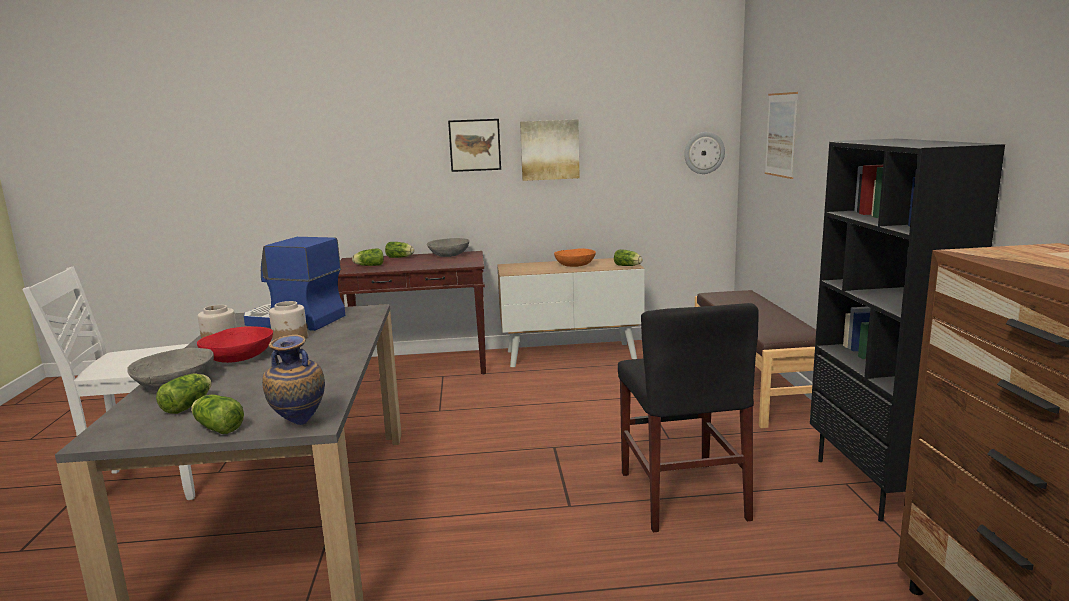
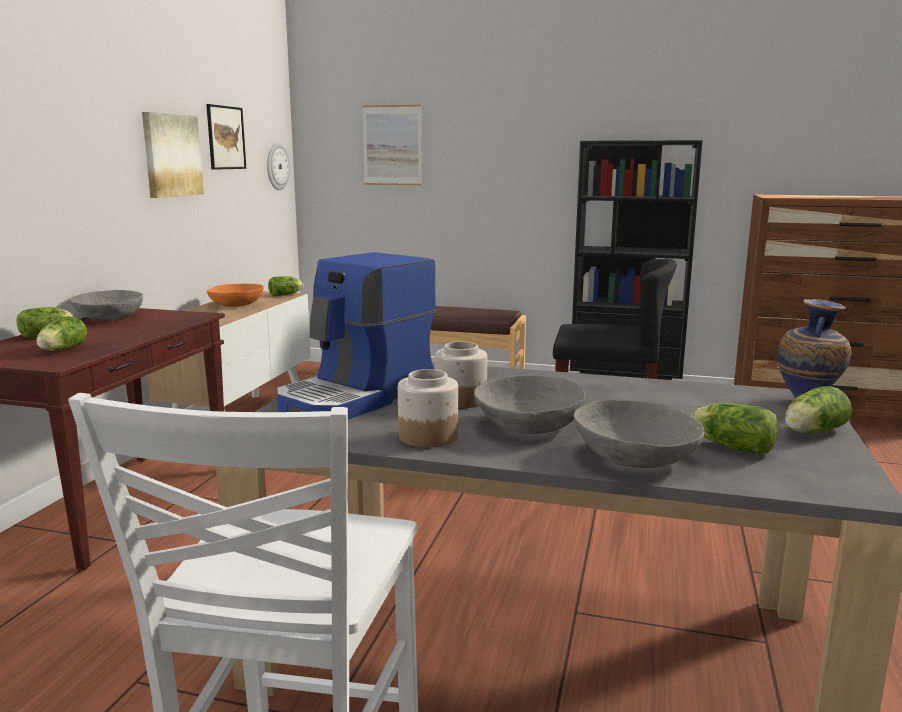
camera: 70 degrees left, 0 degrees up
red bowl [197,326,273,363] -> grey bowl [474,375,586,434]
picture [448,119,501,172] -> picture moved to [206,104,246,170]

